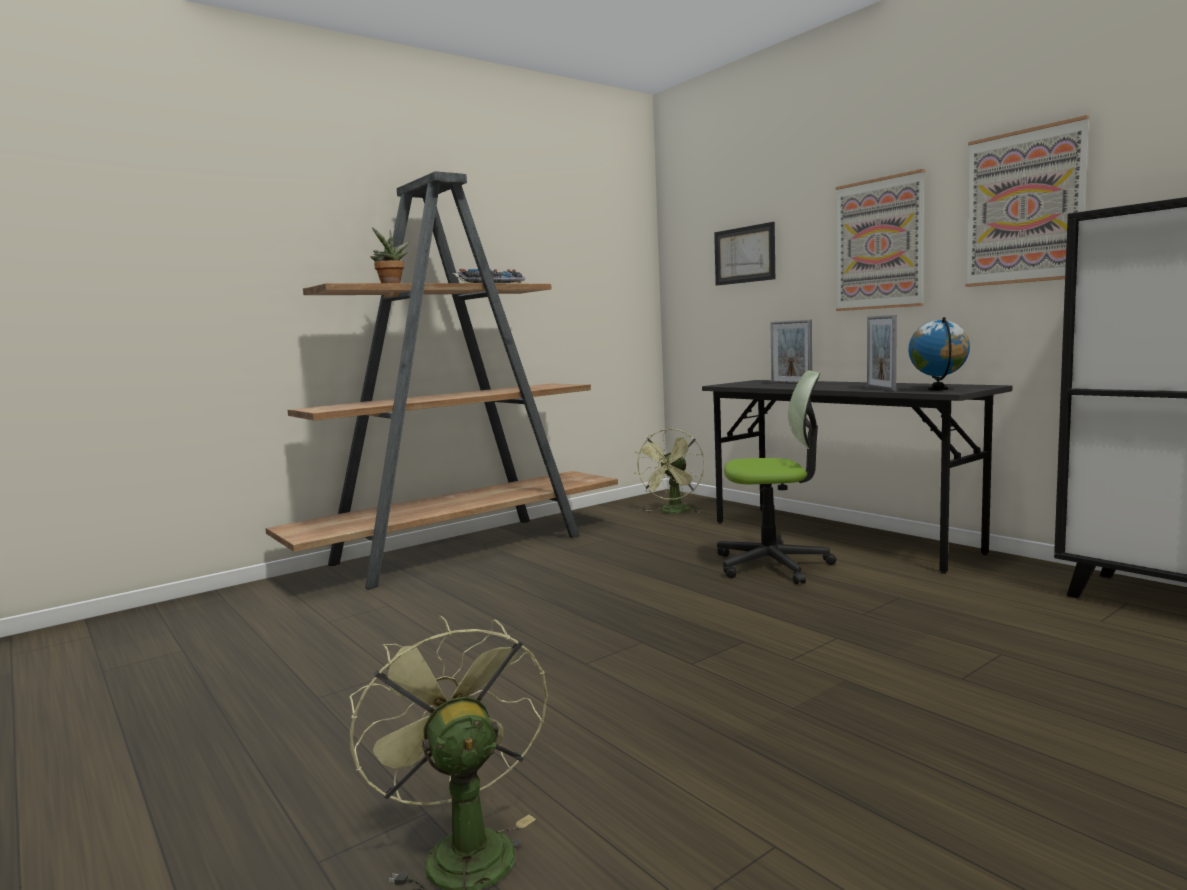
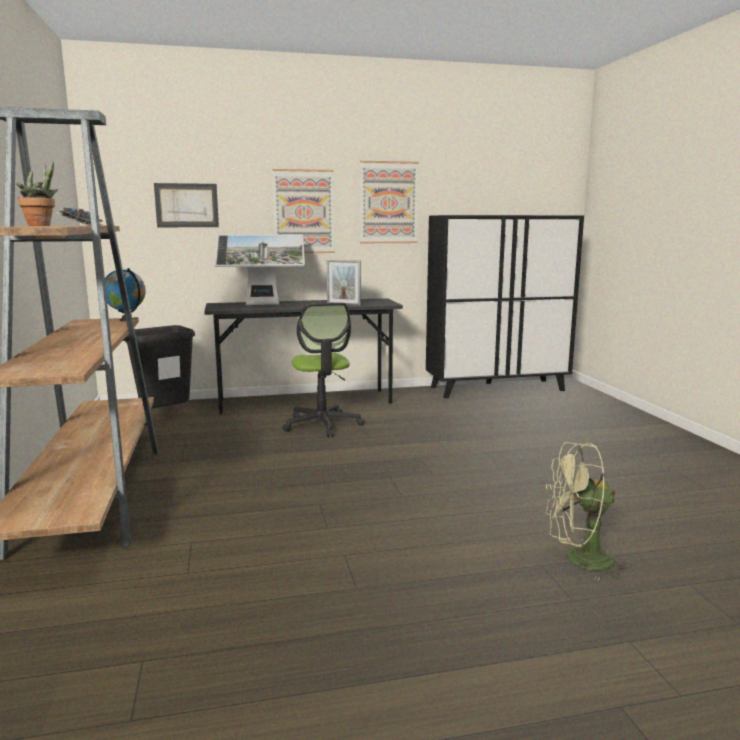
camera: 65 degrees left, 5 degrees up
green fan [634,428,704,513] -> black trash can [125,325,195,408]
office chair [717,370,836,584] -> office chair turned 135 degrees clockwise [283,303,364,437]
picture frame [770,320,812,384] -> monitor [215,234,305,305]
globe [908,317,970,390] -> globe moved to [105,268,146,321]

